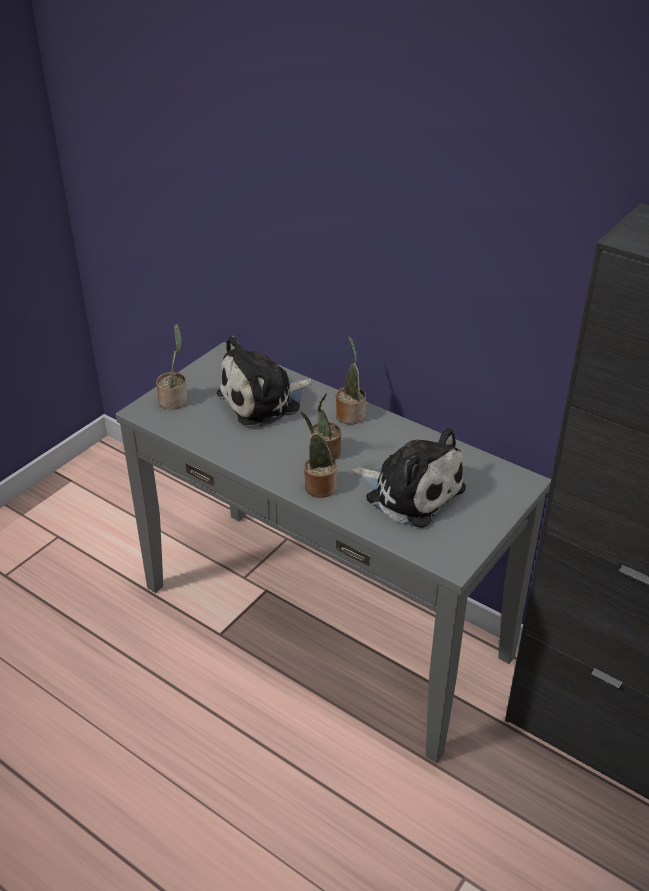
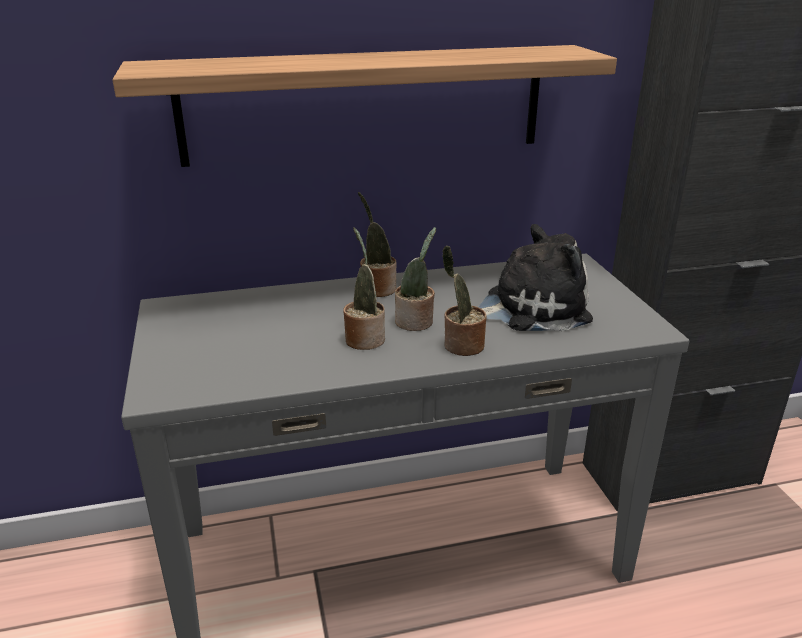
camera: 50 degrees left, 10 degrees down
potted plant [156,324,188,409] -> potted plant moved to [343,227,385,350]
plush toy [216,336,312,426] -> none
none -> shelf [112,45,617,167]

